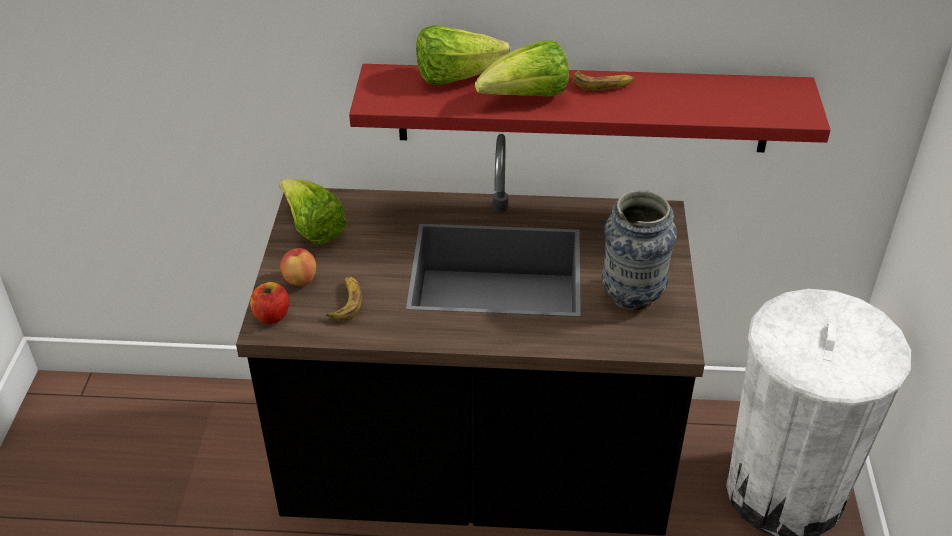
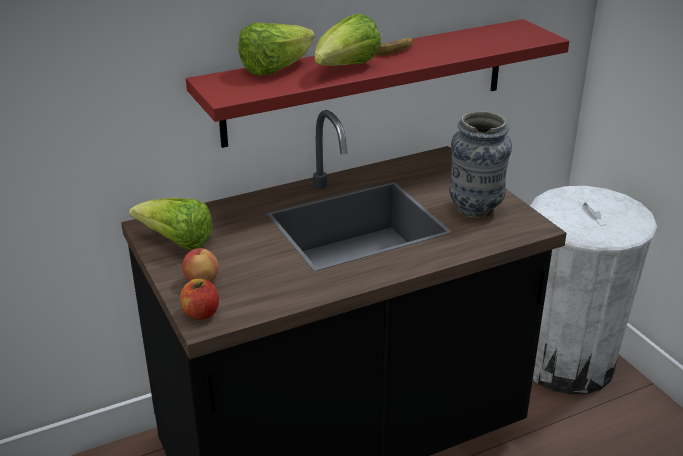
camera: 30 degrees left, 10 degrees down
banana [325,277,362,321] -> none

